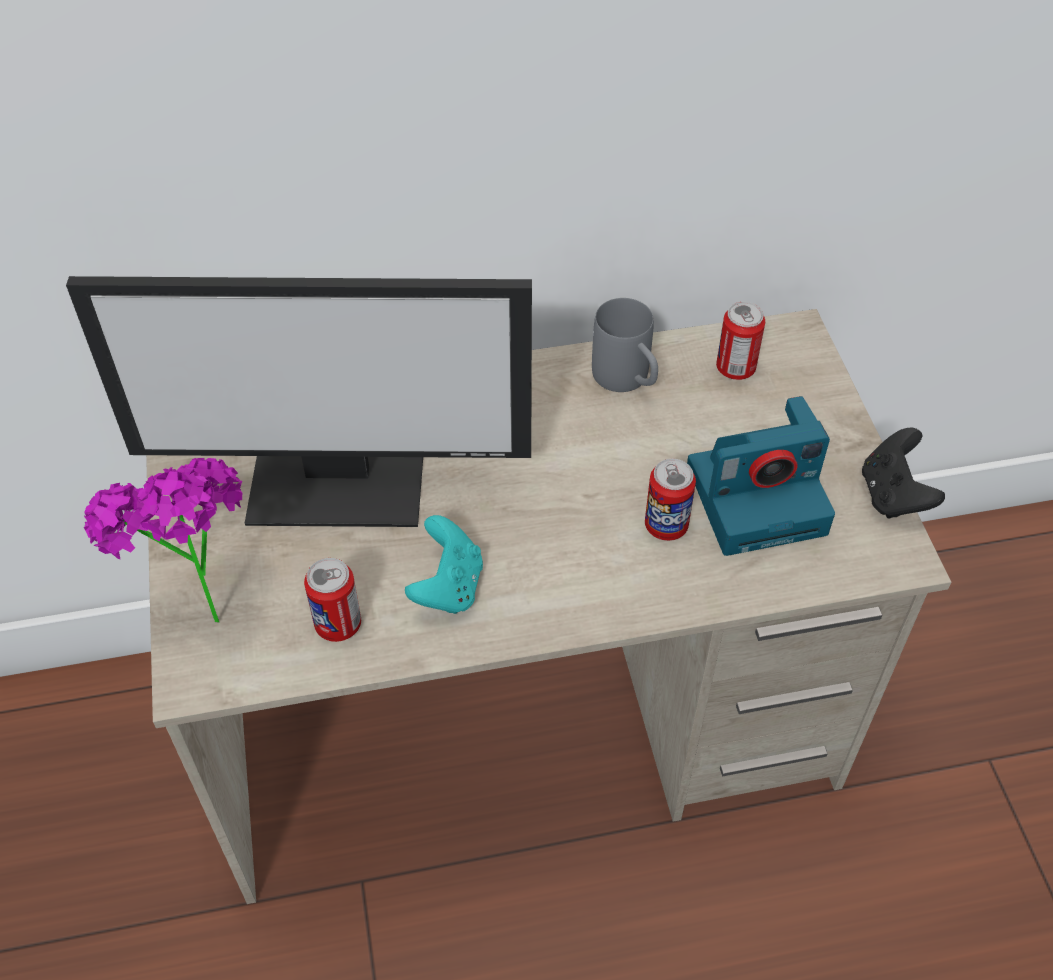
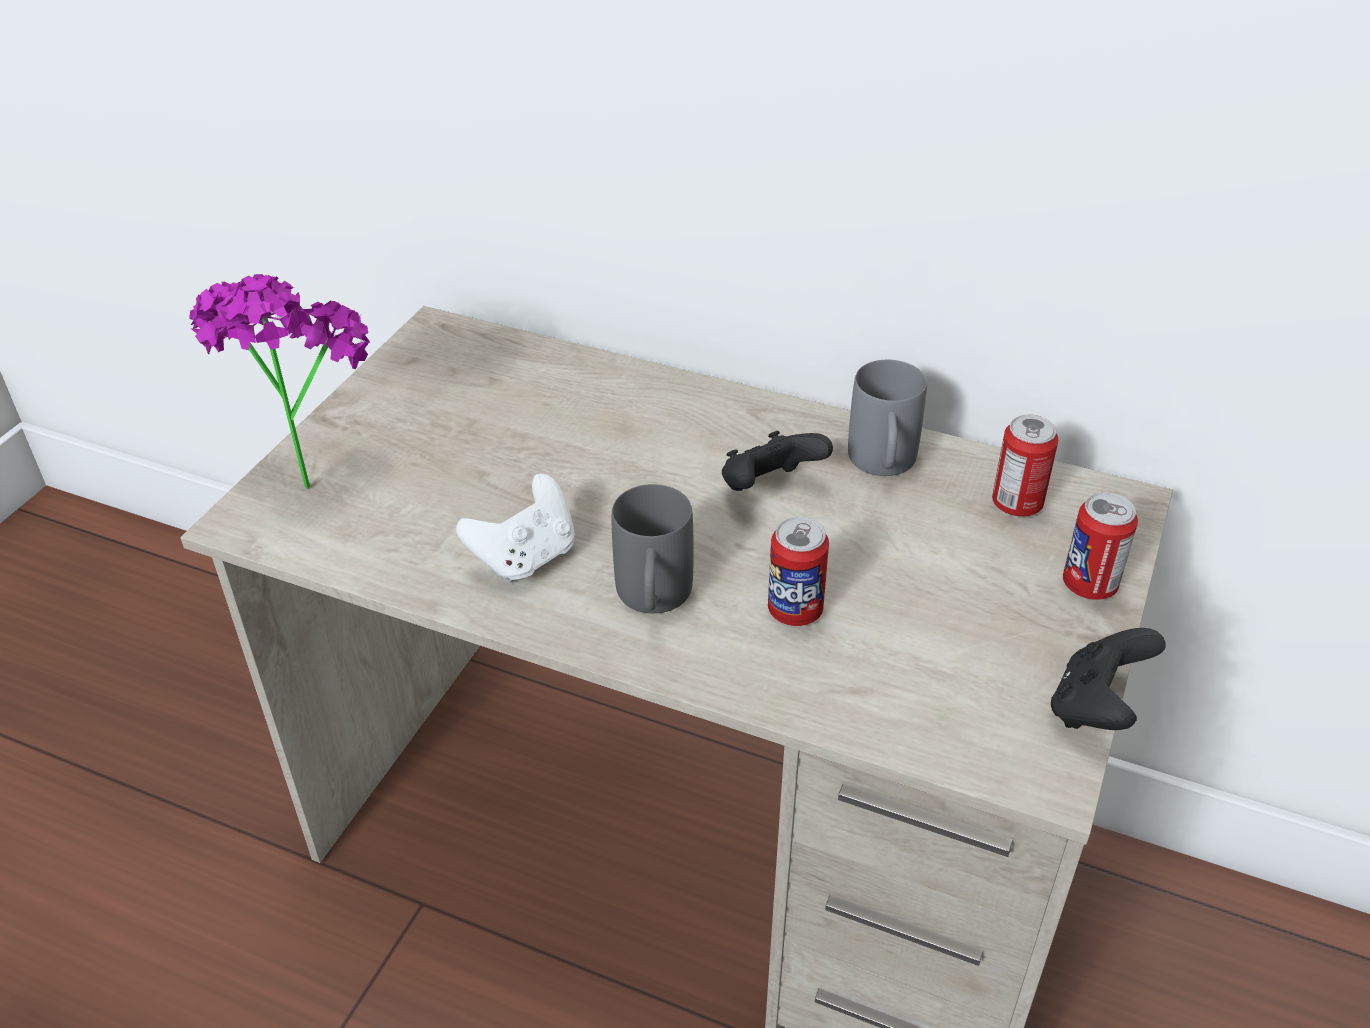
camera: 35 degrees right, 10 degrees down
monitor [66,276,532,527] -> none
can [304,558,361,642] -> can moved to [1063,492,1138,600]
turquoise game controller [405,515,483,614] -> white game controller [456,474,575,583]
camera [687,396,835,556] -> none
none -> grey mug [612,484,693,613]
none -> black game controller [722,431,833,491]

